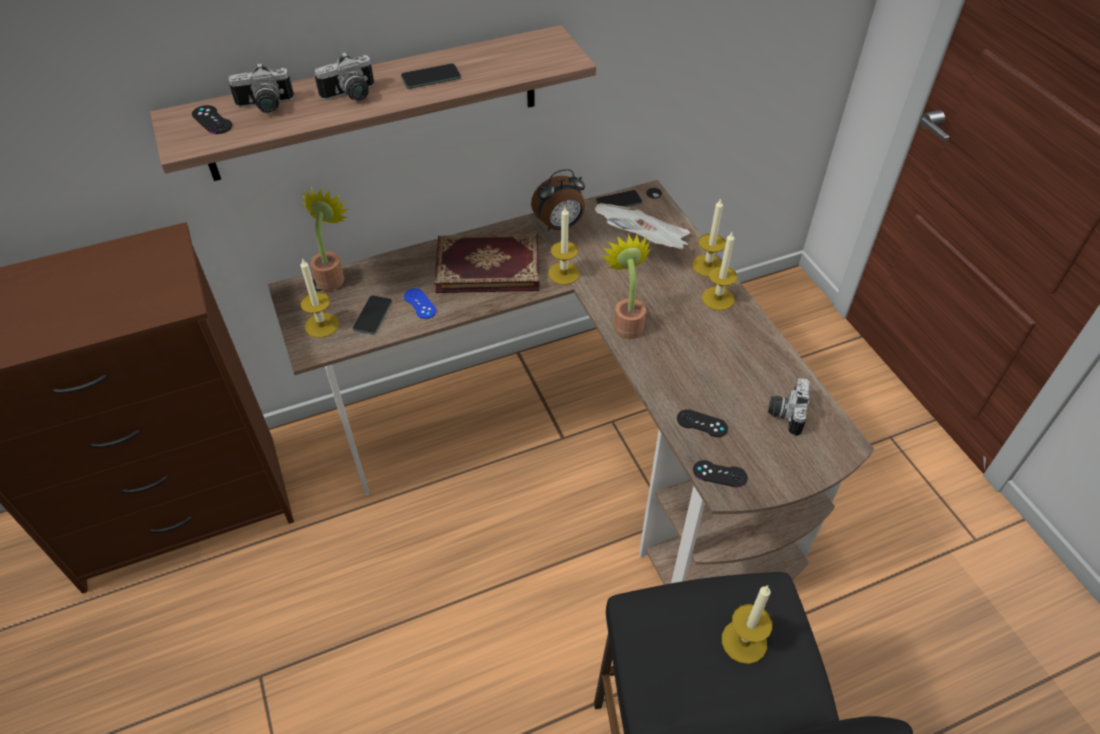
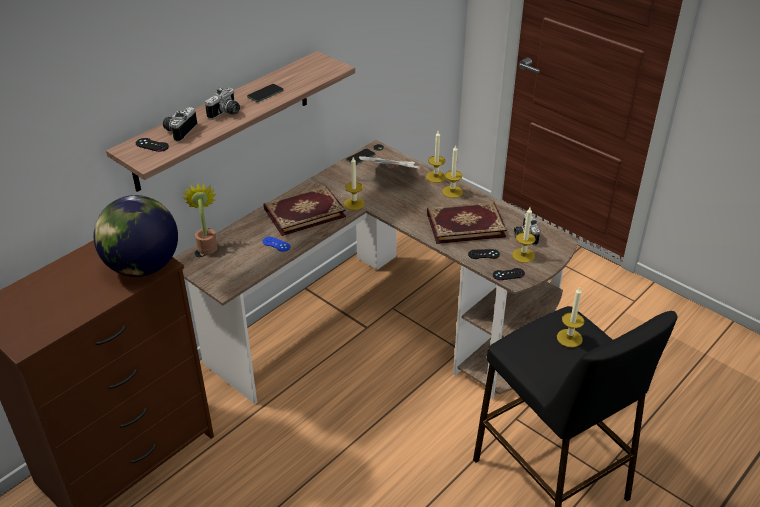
camera: 25 degrees left, 10 degrees down
camera [228,62,294,113] -> camera turned 150 degrees clockwise [163,107,197,142]
candle [300,258,339,338] -> candle moved to [512,207,536,263]
phone [353,295,392,334] -> none
alarm clock [531,169,585,231] -> none
potted plant [601,234,651,339] -> none
none -> globe [93,195,178,277]
none -> book [427,202,507,244]

